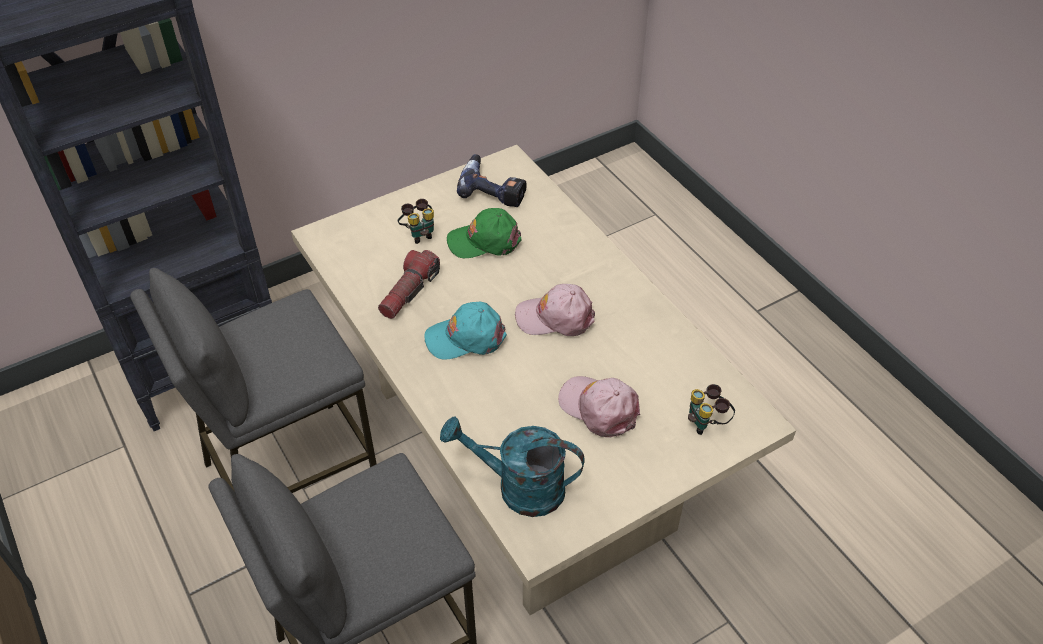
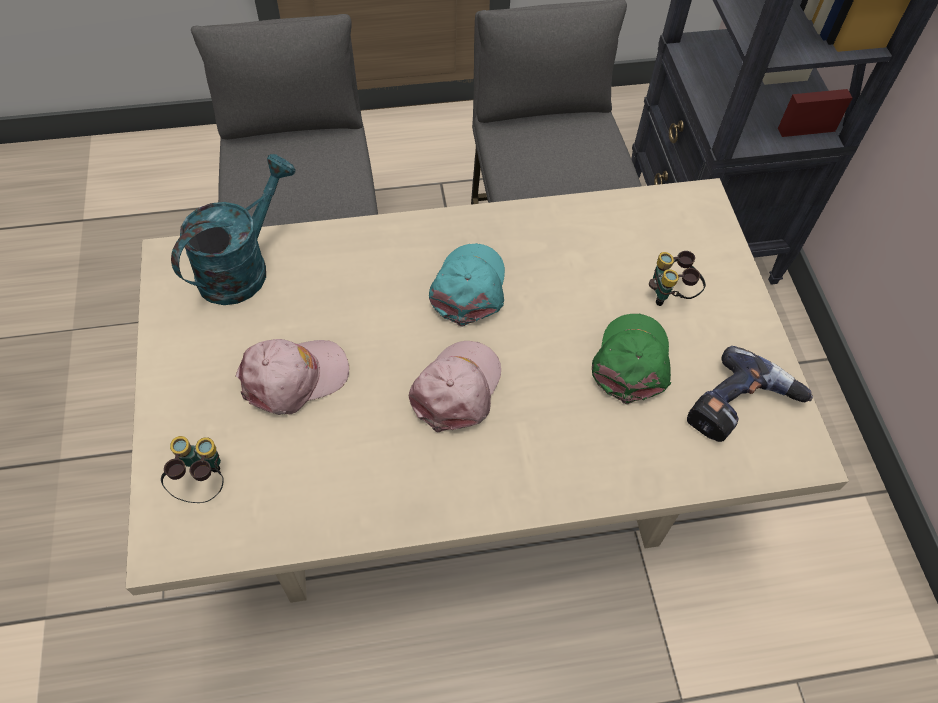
camera: 110 degrees right, 10 degrees up
flashlight [378,250,440,319] -> none

